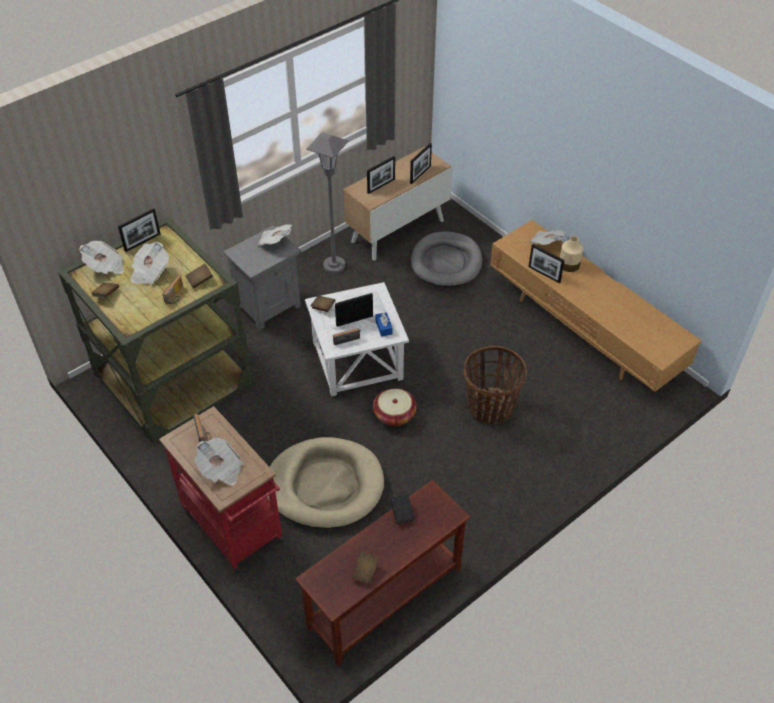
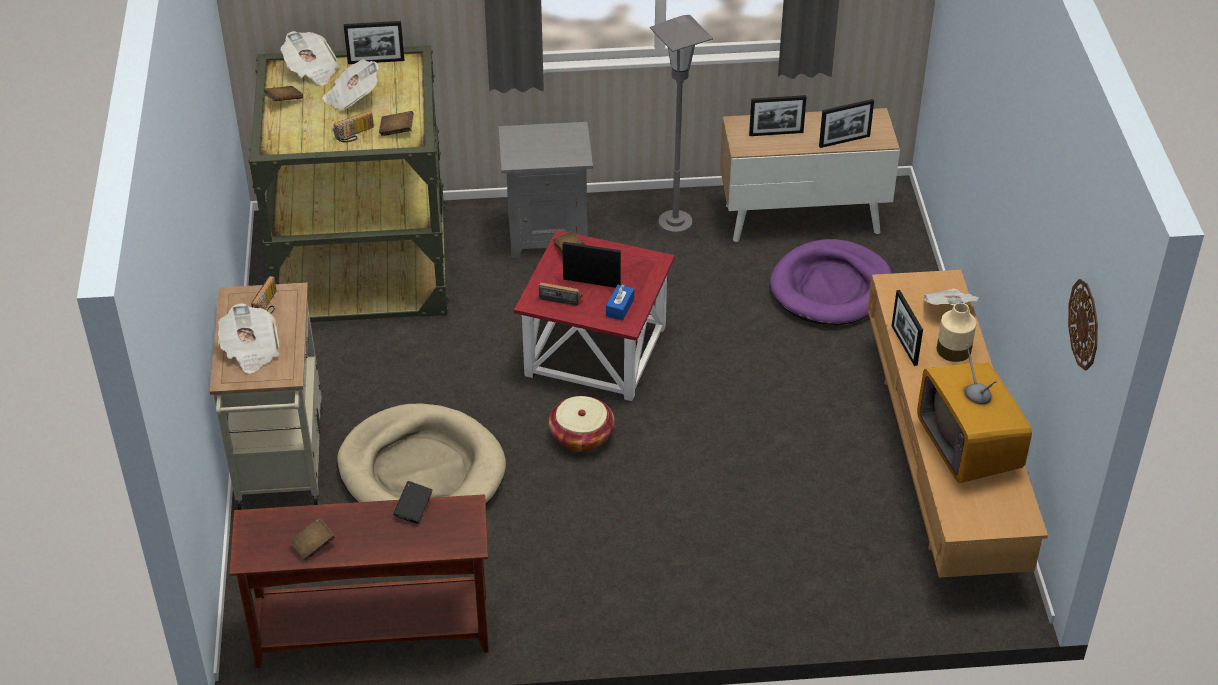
camera: 35 degrees right, 5 degrees down
red cart [159,406,283,574] -> beige cart [210,283,323,510]
newspaper [257,224,292,245] -> none
white side table [305,282,409,396] -> red side table [514,230,675,401]
grey dog bed [411,231,482,287] -> purple dog bed [770,239,892,325]
basket [464,346,527,424] -> none
none -> television [917,344,1032,483]
none -> wall clock [1068,279,1098,370]

